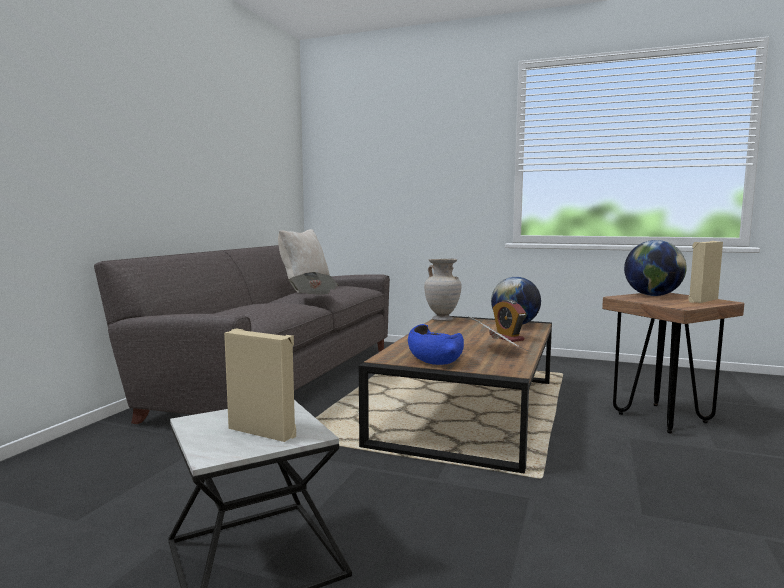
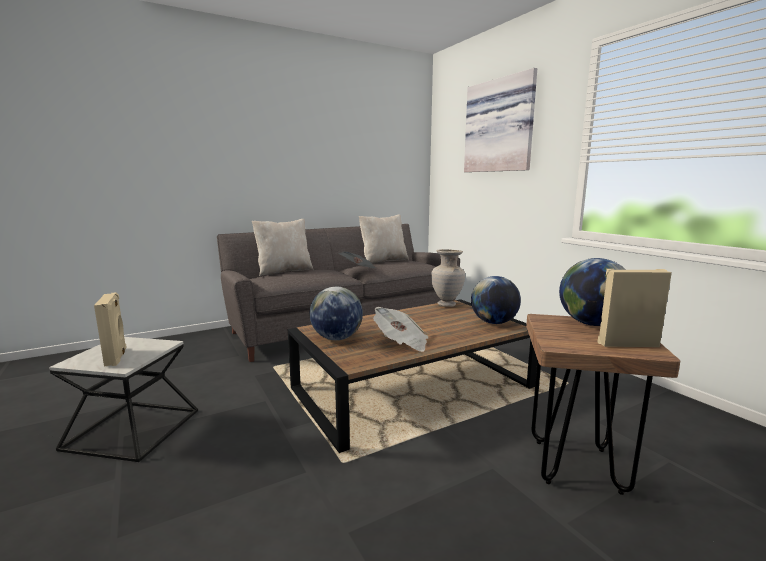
camera: 40 degrees right, 5 degrees up
blue bowl [408,324,464,365] -> globe [310,287,363,340]
alarm clock [493,299,526,342] -> none
none -> beige pillow [252,219,314,276]
none -> picture [464,68,537,172]

